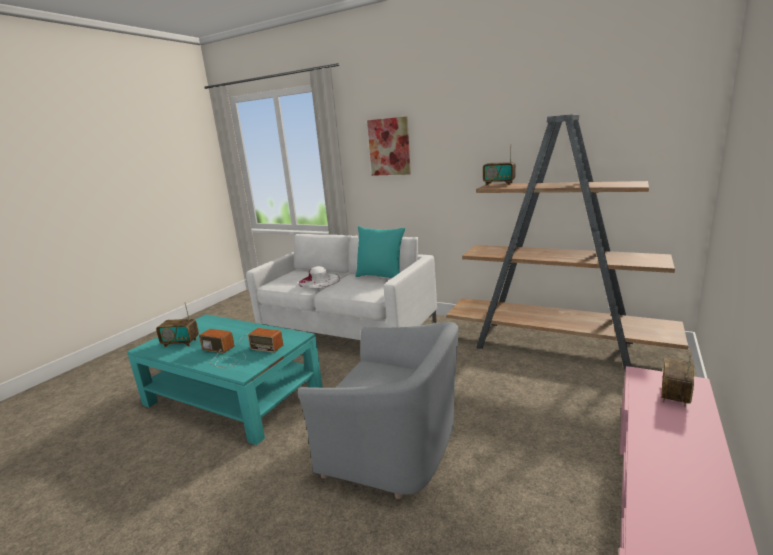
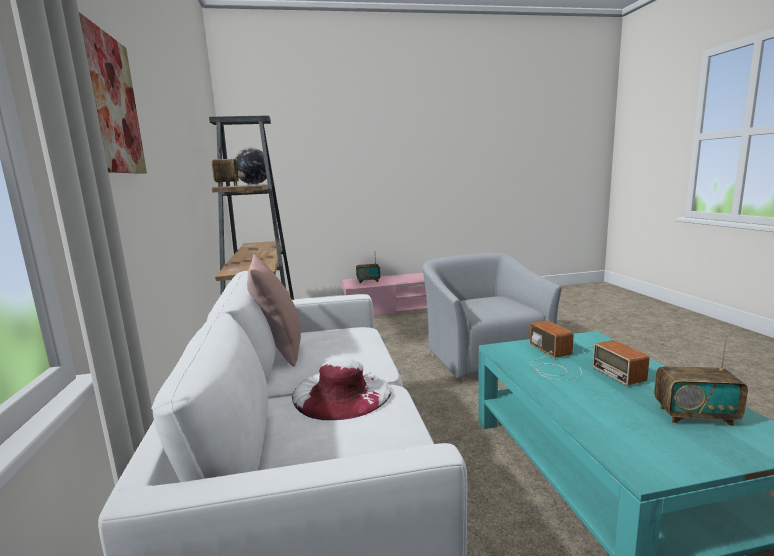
camera: 130 degrees left, 5 degrees down
radio [156,303,199,347] -> radio turned 135 degrees clockwise [654,335,748,426]
turquoise pillow [355,226,405,278] -> pink pillow [247,254,301,367]
none -> globe [235,148,267,185]

